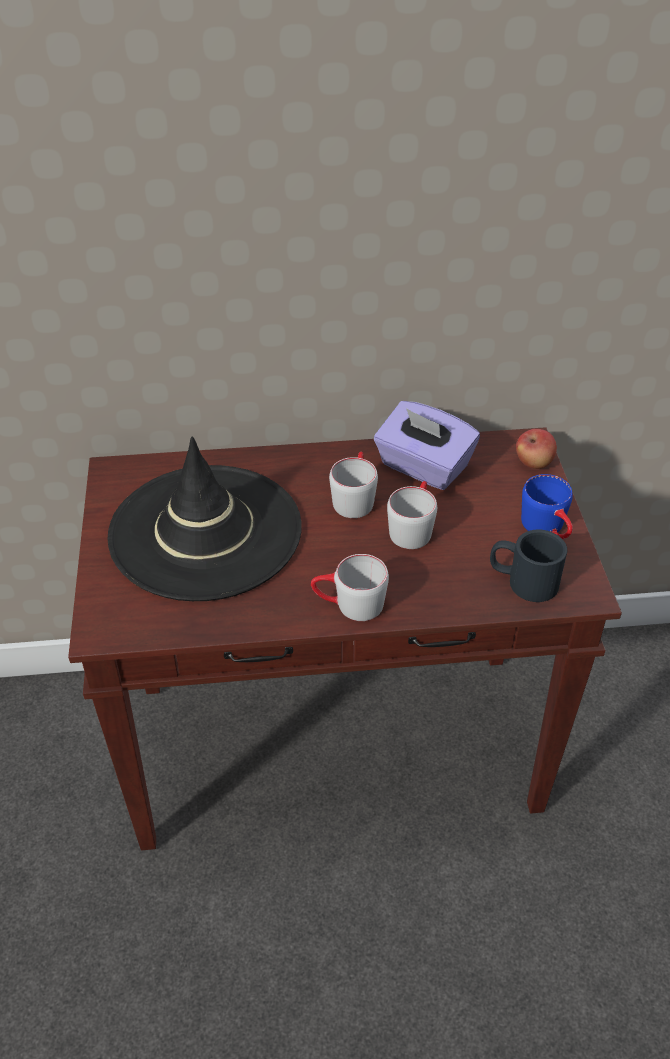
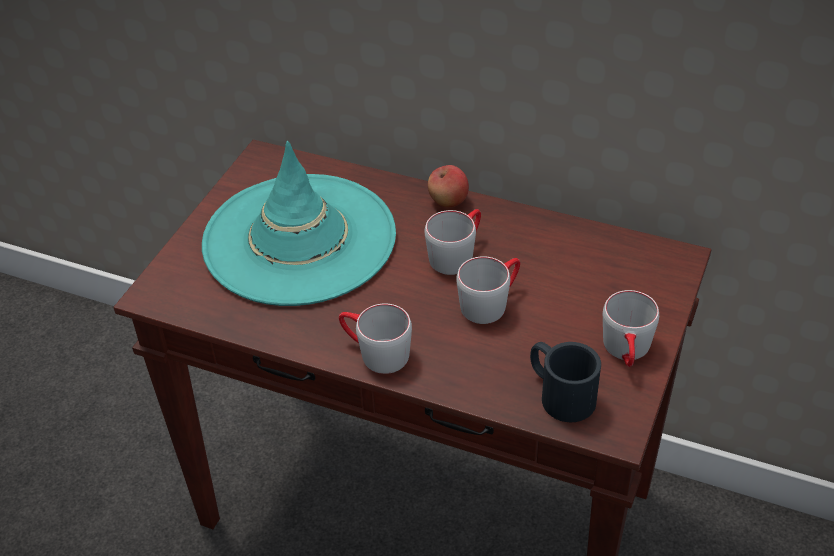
camera: 30 degrees right, 0 degrees up
black hat [107,437,302,601] -> turquoise hat [202,141,396,306]
purple tissue box [374,401,480,490] -> none
apple [516,429,557,469] -> apple moved to [428,165,469,207]
blue mug [521,474,573,539] -> grey mug [603,290,659,367]

